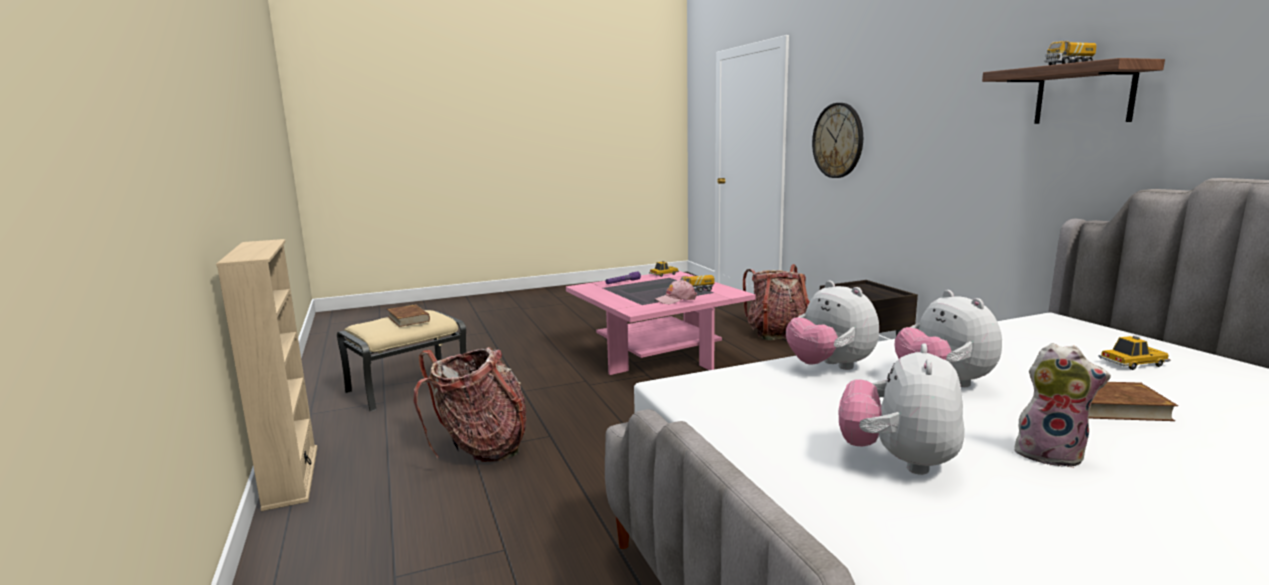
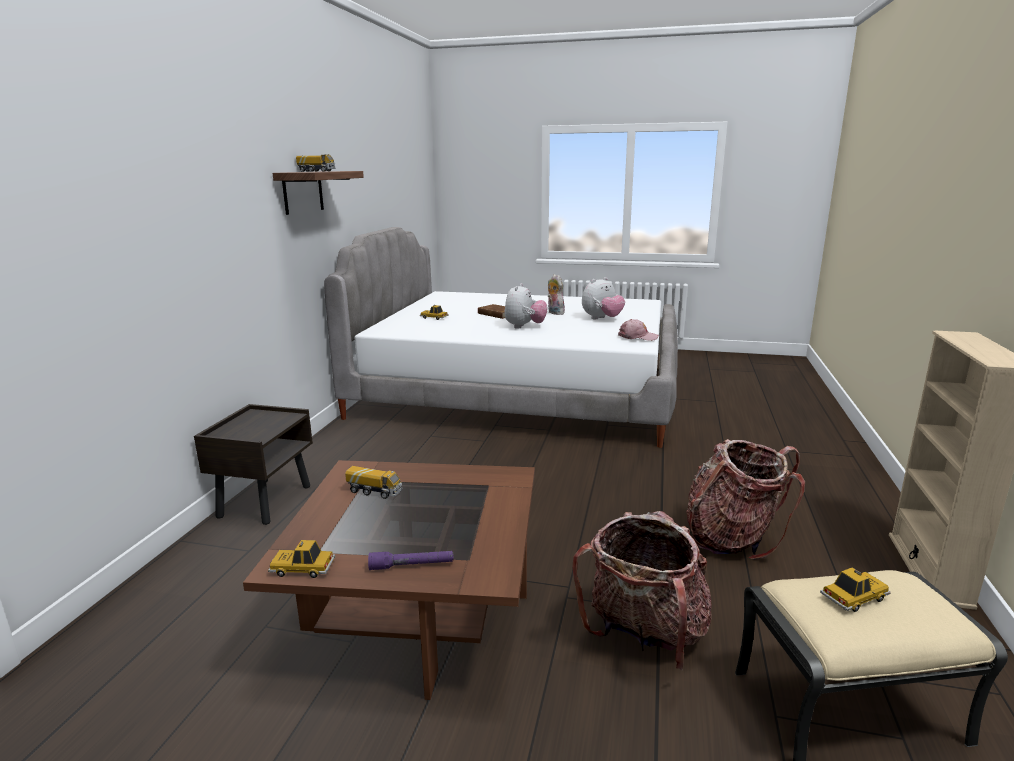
camera: 145 degrees left, 5 degrees up
brown book [387,304,430,327] -> toy car [820,568,891,612]
pink coffee table [566,271,756,375] -> brown coffee table [243,460,535,700]
pink cap [655,280,698,304] -> pink cap moved to [618,319,659,341]
backpack [743,264,810,340] -> backpack moved to [572,511,712,671]
plush toy [786,281,879,370] -> none
wall clock [812,103,863,178] -> none

